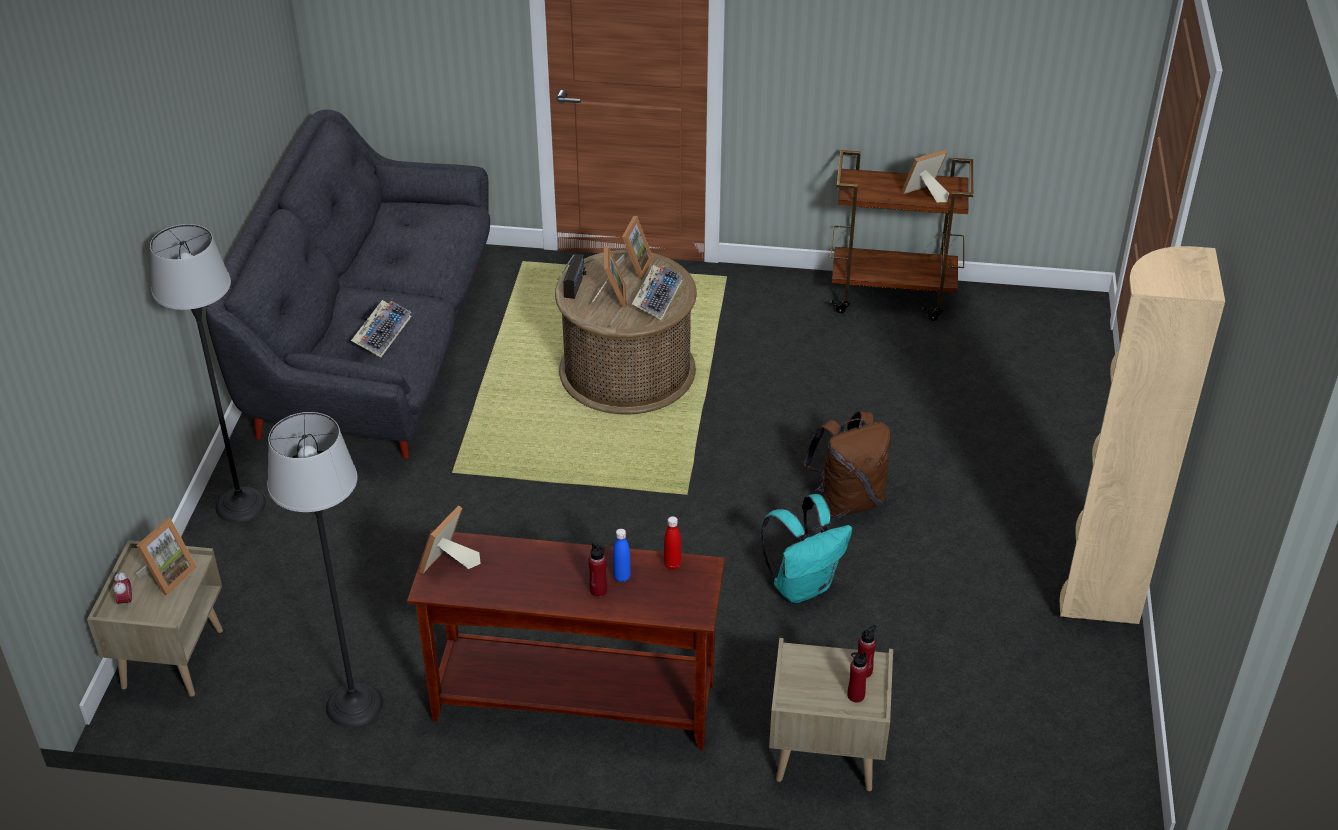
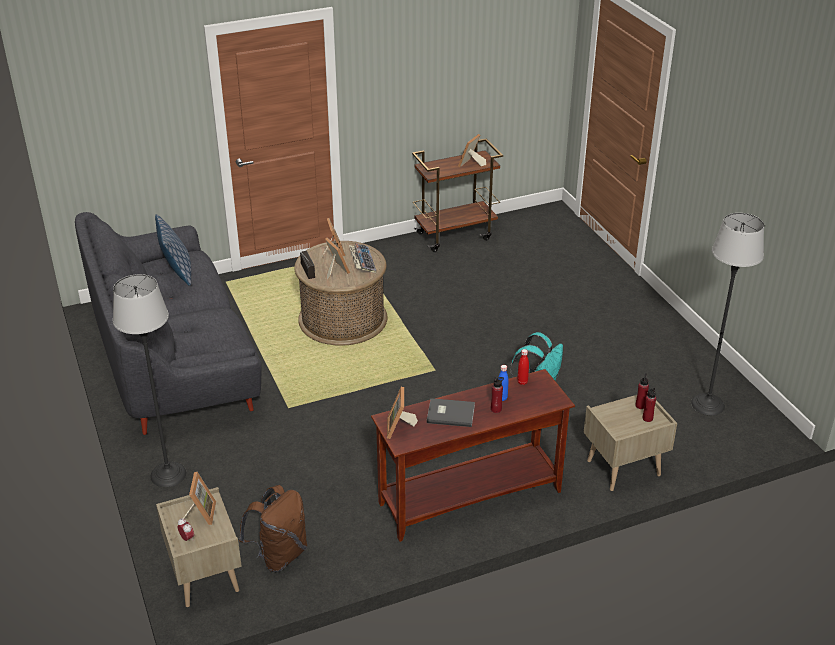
camera: 30 degrees left, 5 degrees down
floor lamp [268,412,383,727] -> floor lamp moved to [691,213,764,415]
keyboard [351,300,411,357] -> none
brown backpack [803,411,891,518] -> brown backpack moved to [239,485,307,572]
beige bookcase [1060,246,1225,624] -> none
none -> pillow [155,214,191,286]
none -> grey book [427,398,475,427]

